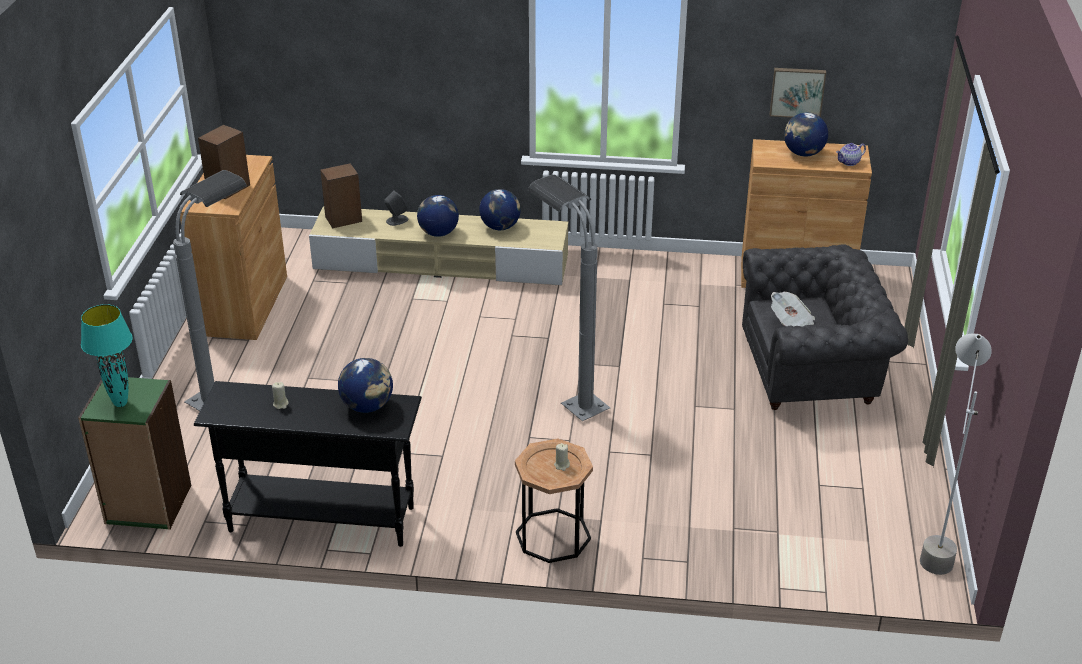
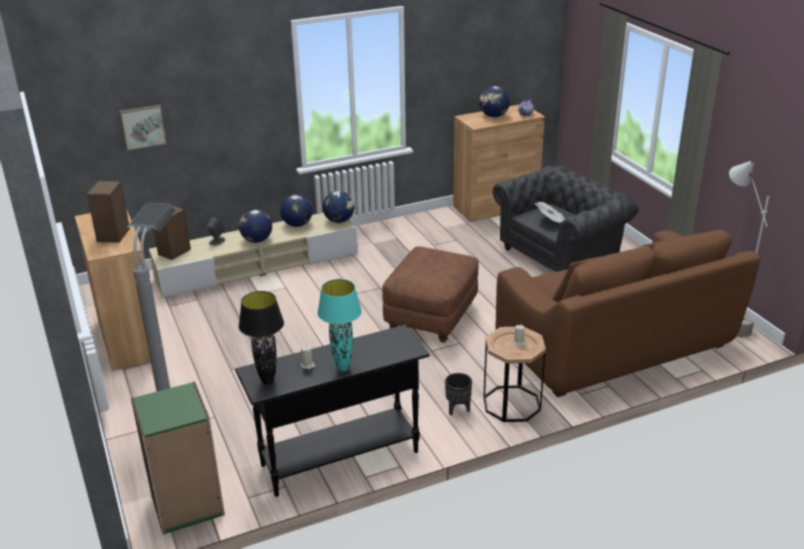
camera: 30 degrees left, 5 degrees down
turquoise table lamp [81,304,133,407] -> turquoise table lamp moved to [317,279,362,372]
globe [338,358,393,413] -> globe moved to [323,191,354,223]
grey floor lamp [528,175,610,421] -> brown ottoman [382,246,478,342]
picture [770,68,826,118] -> picture moved to [119,105,167,151]
none -> black table lamp [239,291,284,385]
none -> black planter [445,373,472,415]
none -> brown sofa [495,230,760,397]

